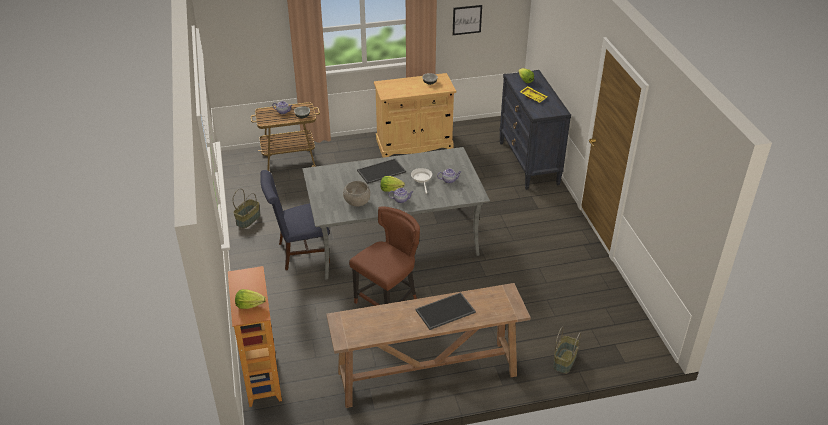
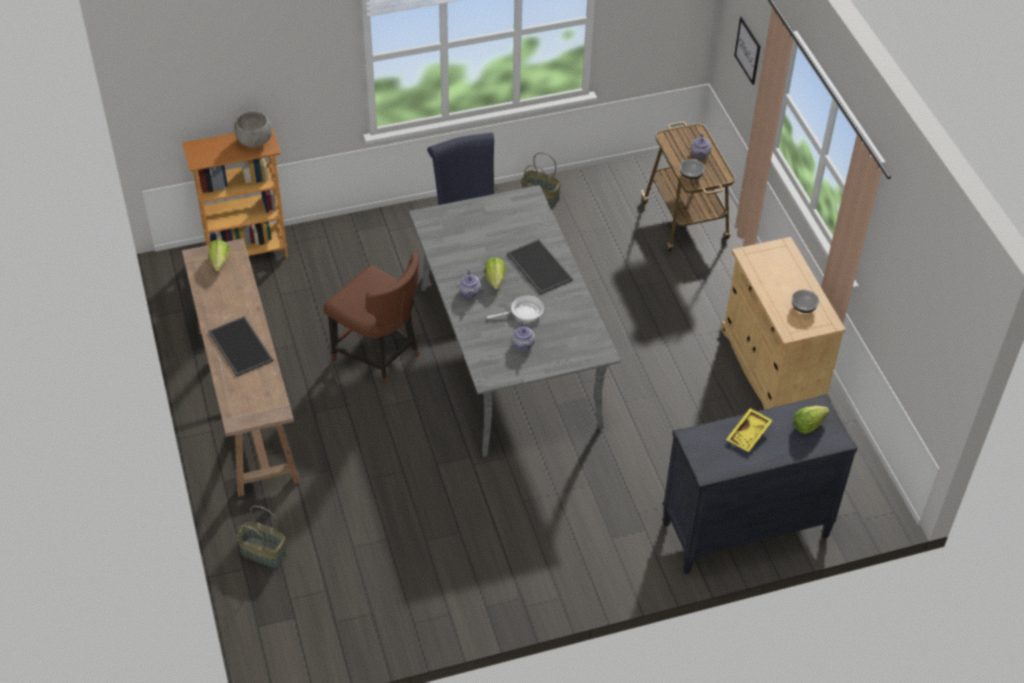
camera: 85 degrees right, 10 degrees up
lettuce [235,289,266,309] -> lettuce moved to [209,240,230,271]
grey bowl [343,181,370,206] -> grey bowl moved to [234,111,272,147]
picture [453,5,482,35] -> picture moved to [734,17,761,85]

